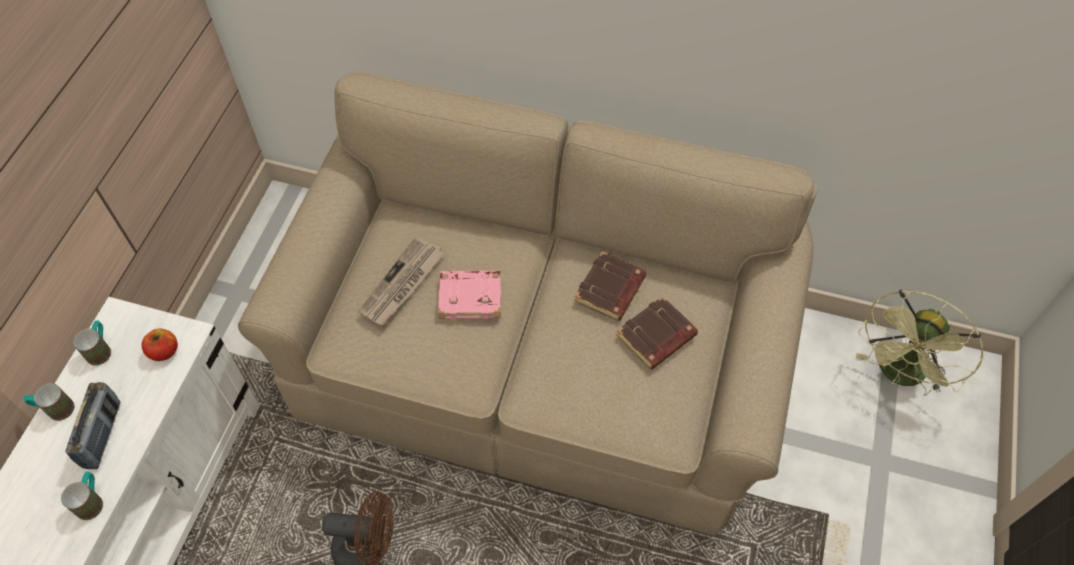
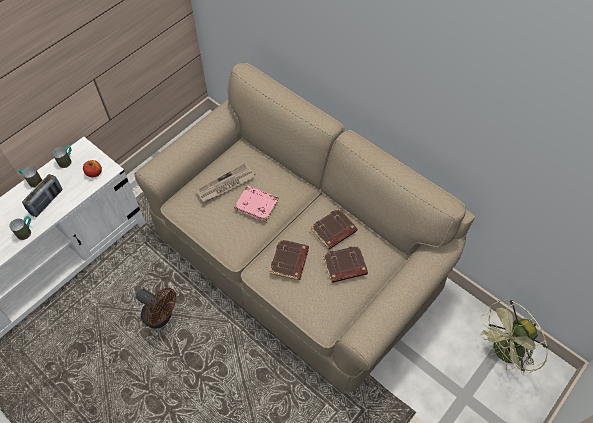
camera: 25 degrees right, 0 degrees up
none -> brown book [270,239,309,280]

